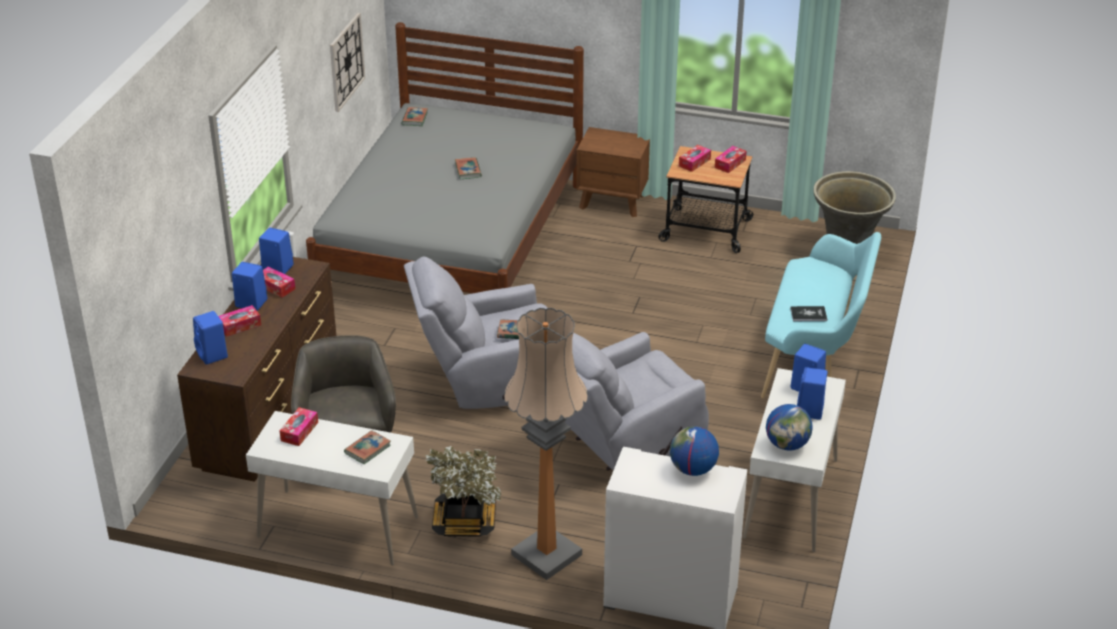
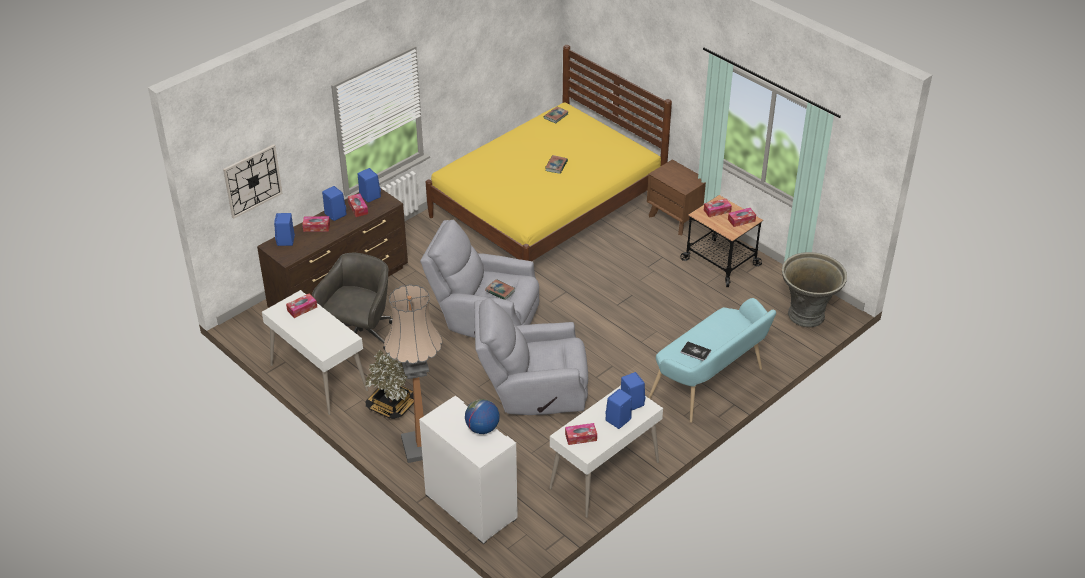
camera: 30 degrees right, 5 degrees up
grey bed [306,22,584,293] -> yellow bed [426,45,672,261]
wall clock [330,13,365,112] -> wall clock moved to [223,144,283,219]
book [344,430,391,464] -> none
globe [766,404,813,451] -> tissue box [565,423,597,445]

